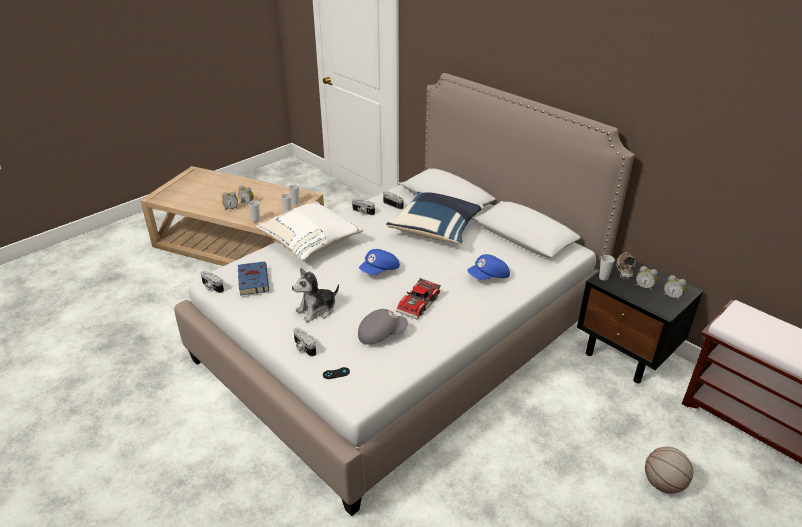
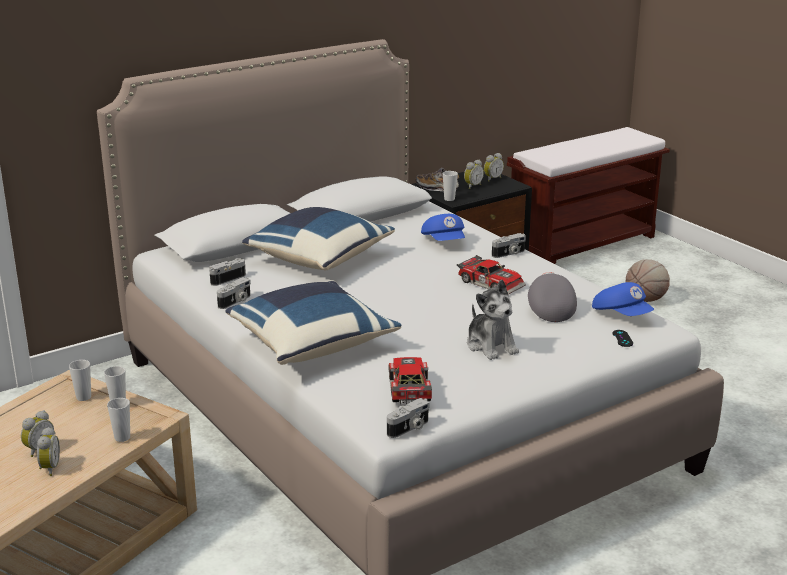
camera: 80 degrees left, 10 degrees down
blue book [238,261,269,295] -> toy car [388,357,432,404]
white pillow [256,202,364,261] -> blue pillow [225,280,402,365]
camera [293,328,316,357] -> camera moved to [492,233,526,258]
blue cap [359,249,400,275] -> blue cap moved to [592,282,654,316]

